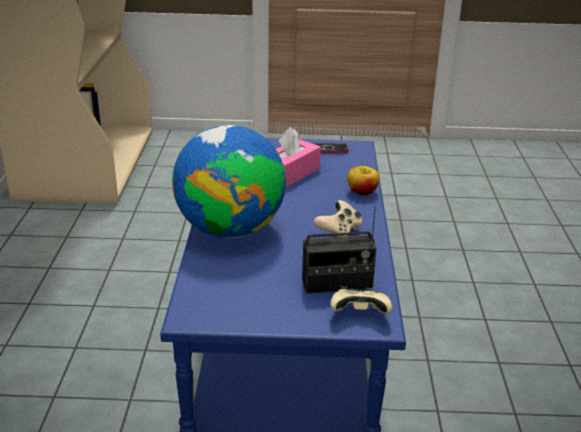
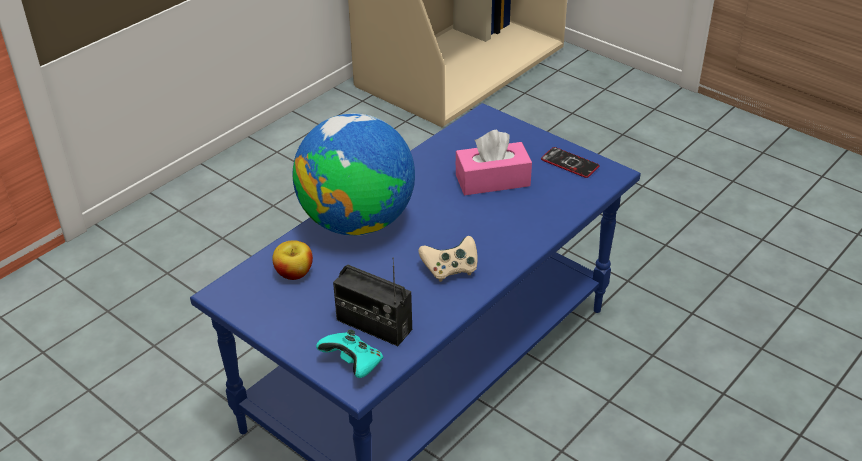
camera: 40 degrees right, 10 degrees up
beige game controller [330,286,392,314] -> turquoise game controller [316,329,383,378]
apple [347,166,380,195] -> apple moved to [272,240,313,280]

